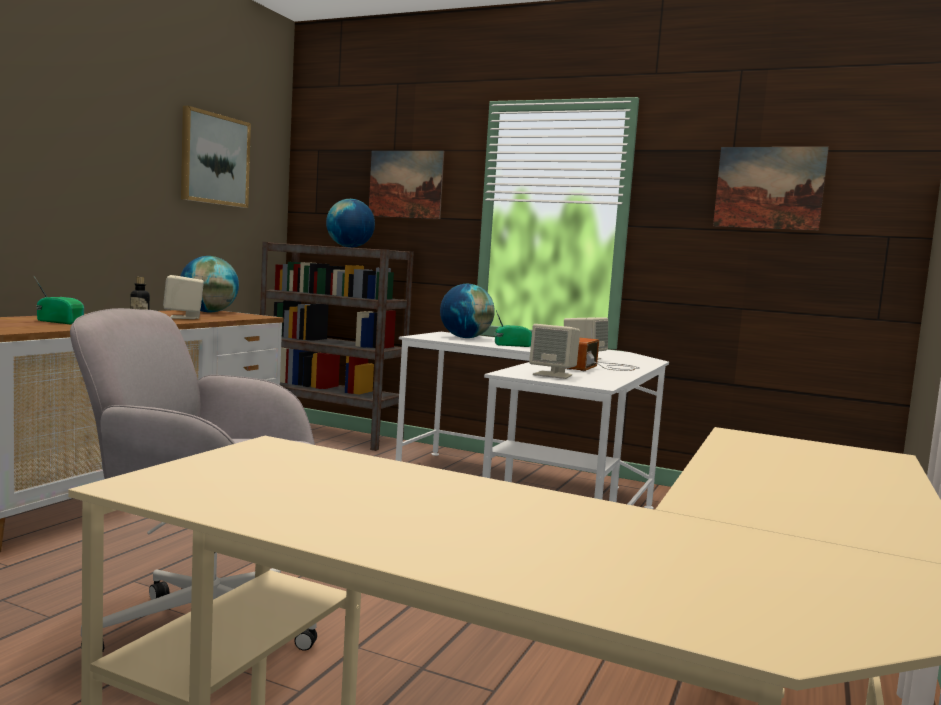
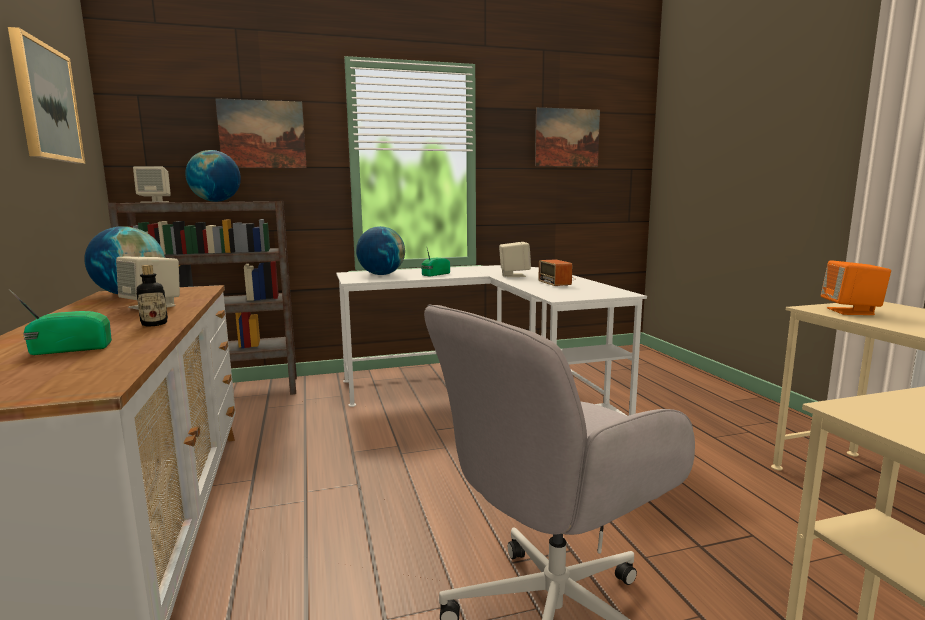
camera: 40 degrees left, 5 degrees up
beige speaker [529,324,580,379] -> beige speaker moved to [133,166,171,203]
none -> orange speaker [821,260,891,315]

